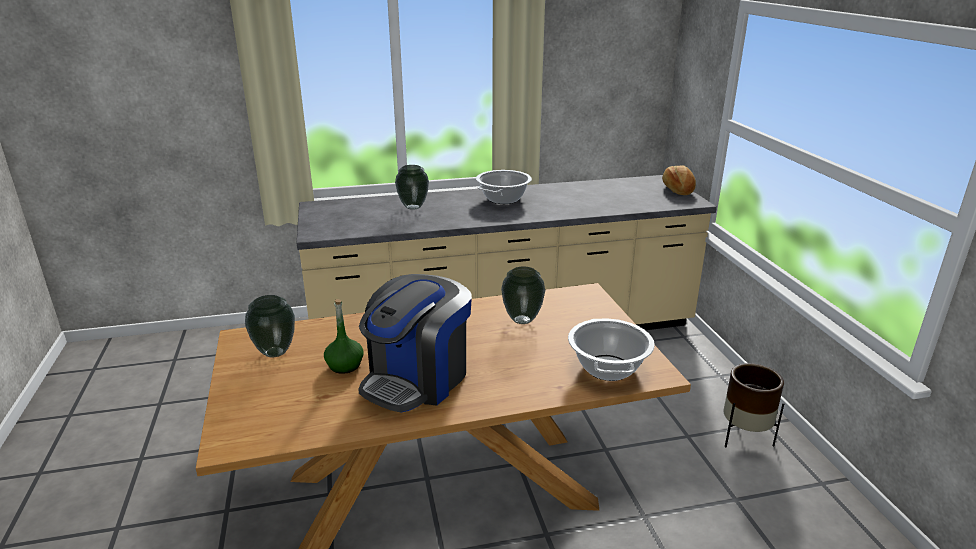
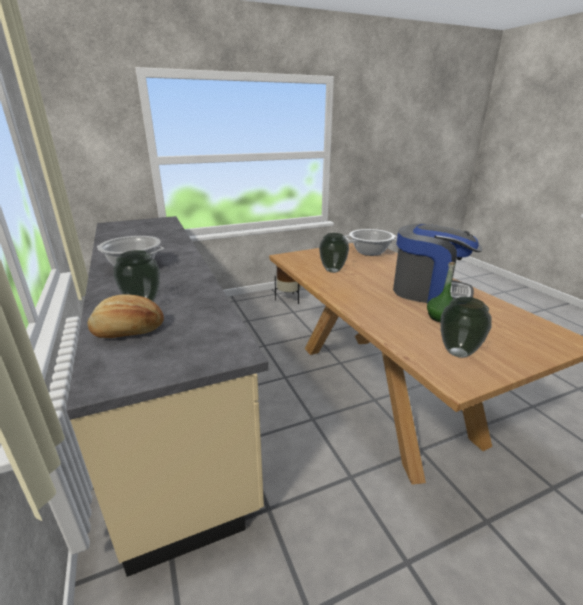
camera: 100 degrees left, 0 degrees up
bread [662,165,696,195] -> bread moved to [88,294,164,338]

